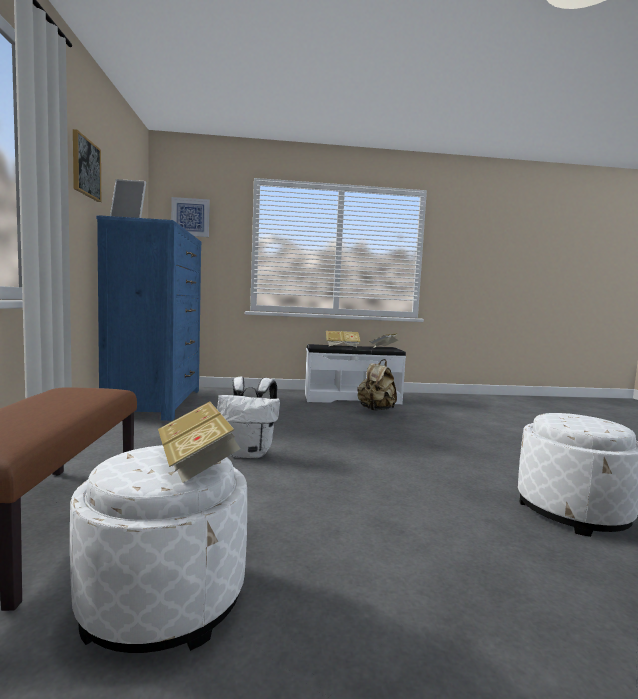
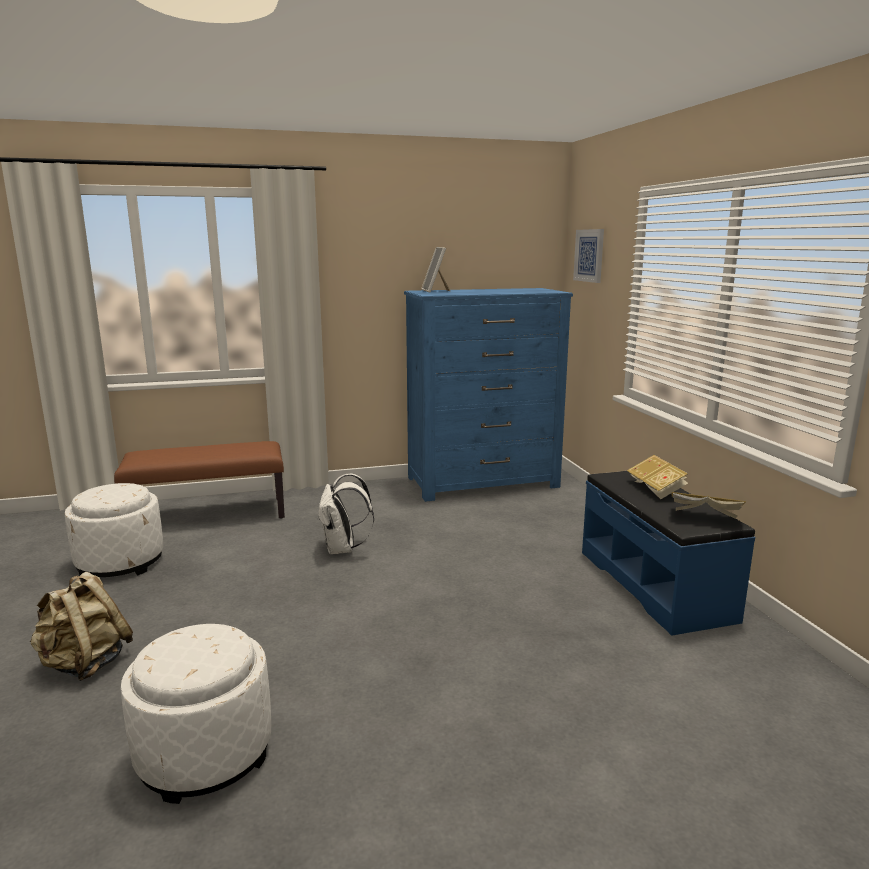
camera: 80 degrees right, 10 degrees up
picture [73,129,101,202] -> none
book [158,401,241,483] -> none
white bench [305,344,406,404] -> blue bench [582,471,755,636]
beige backpack [357,359,397,411] -> beige backpack moved to [30,572,133,681]

